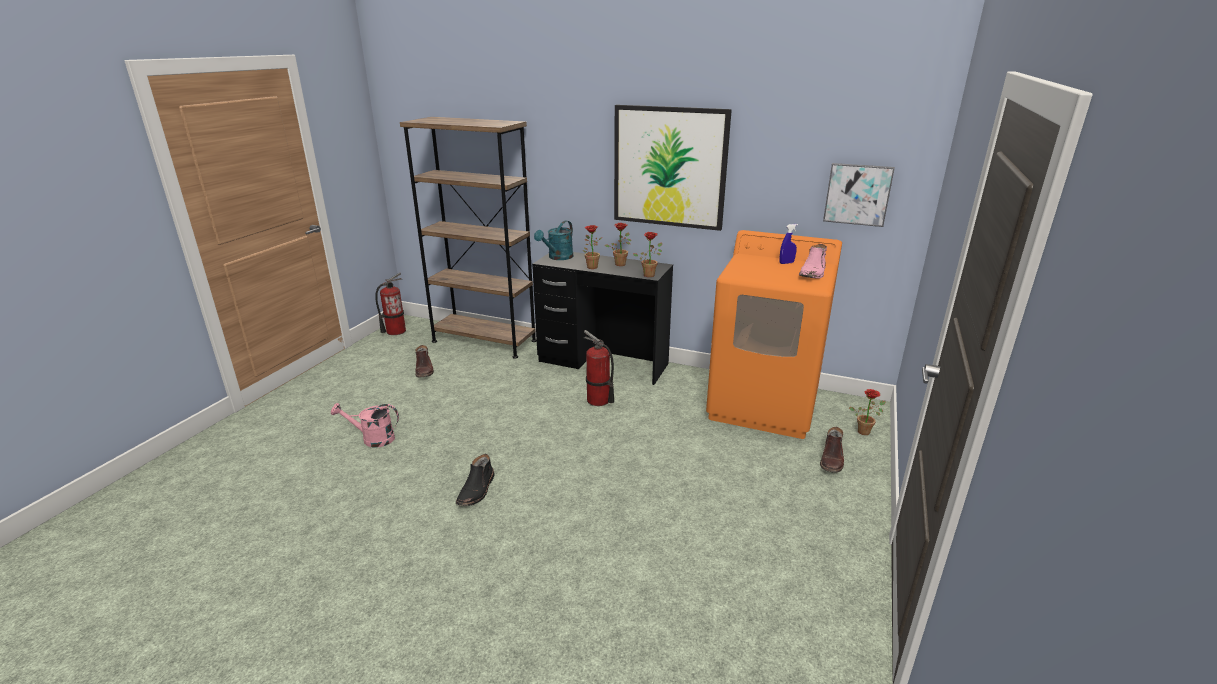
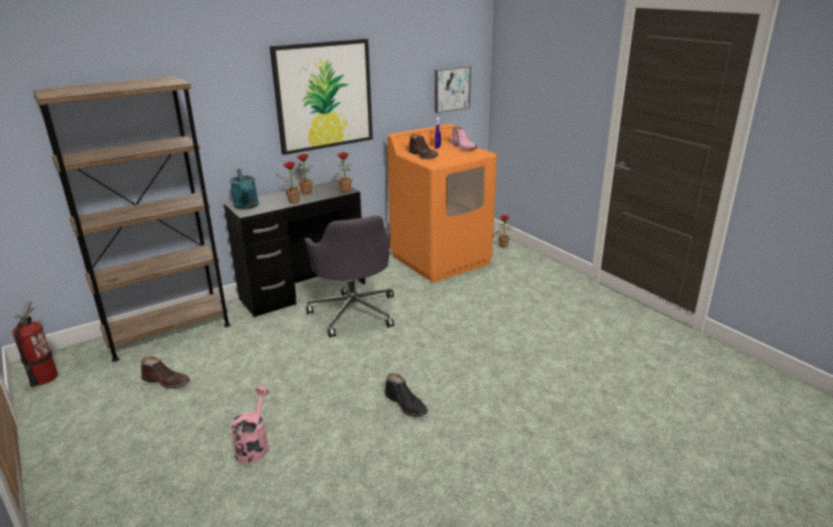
camera: 55 degrees left, 0 degrees up
pink watering can [331,403,399,447] -> pink watering can turned 150 degrees clockwise [231,386,269,463]
fire extinguisher [584,330,614,406] -> grey office chair [304,215,394,337]
brown boot [820,427,844,473] -> brown boot moved to [408,134,439,158]

